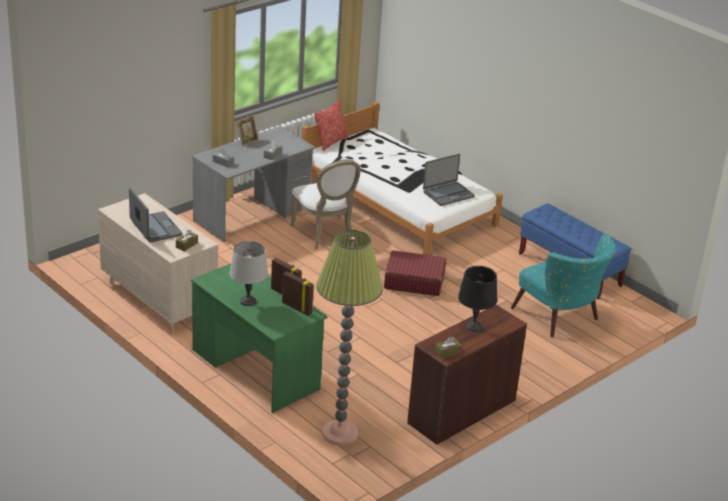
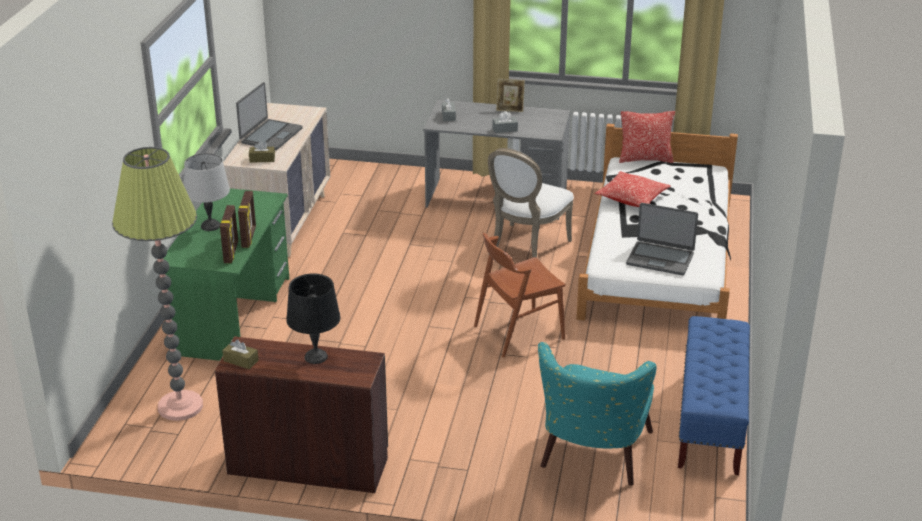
camera: 55 degrees right, 0 degrees up
red suitcase [384,250,446,296] -> brown chair [474,233,565,357]
none -> pillow [595,171,671,207]

